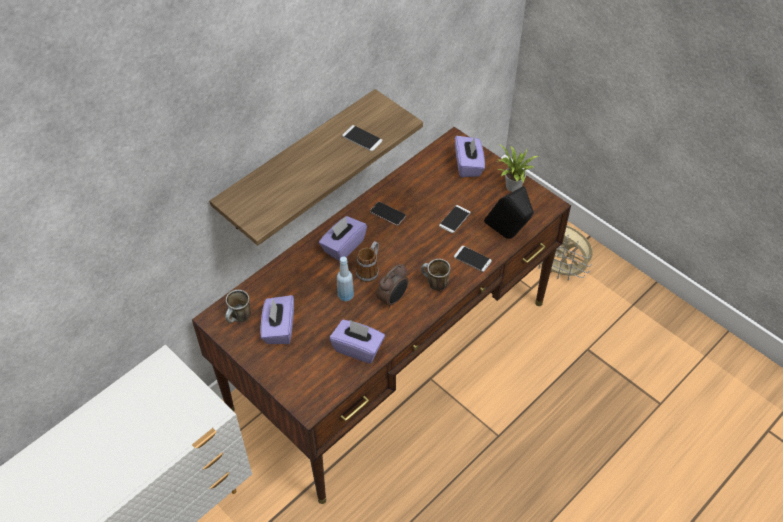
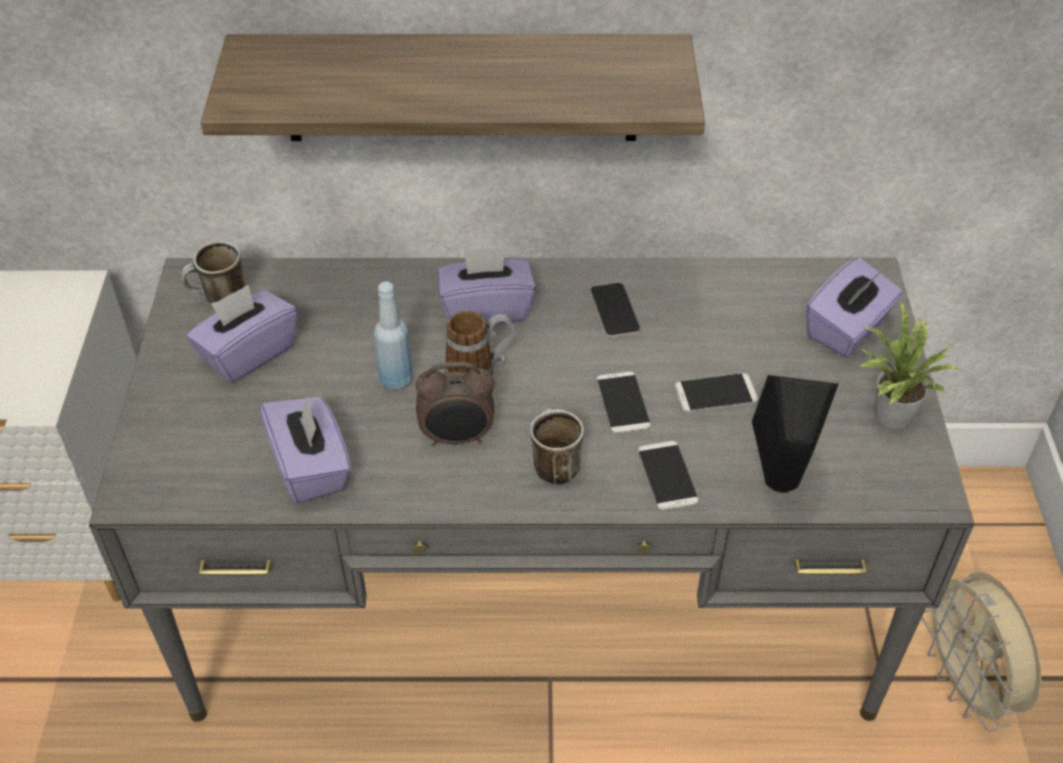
camera: 45 degrees right, 5 degrees down
brown desk [192,127,571,504] -> grey desk [89,257,974,722]
phone [342,125,383,151] -> phone moved to [597,371,651,434]

